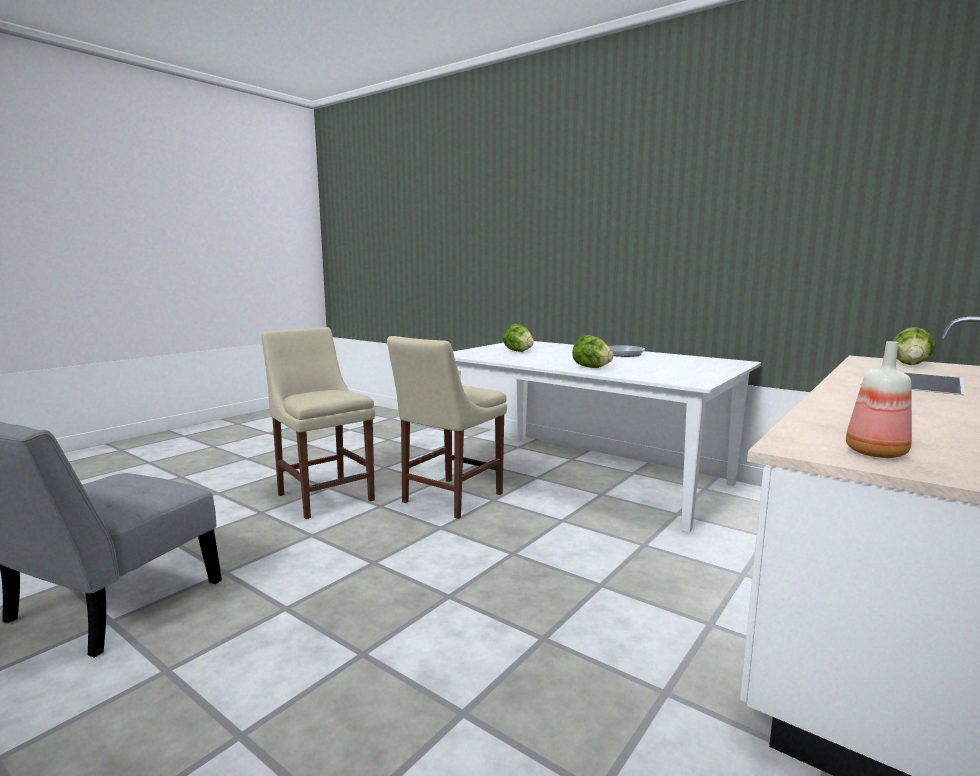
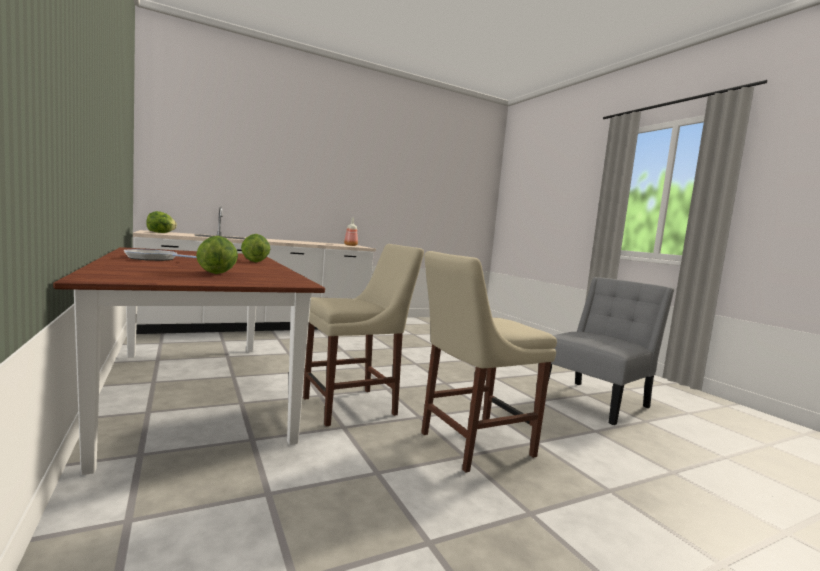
camera: 155 degrees left, 5 degrees down
beige chair [262,327,375,519] -> beige chair turned 75 degrees clockwise [421,251,557,473]
white dining table [452,341,761,533] -> brown dining table [53,247,325,475]

